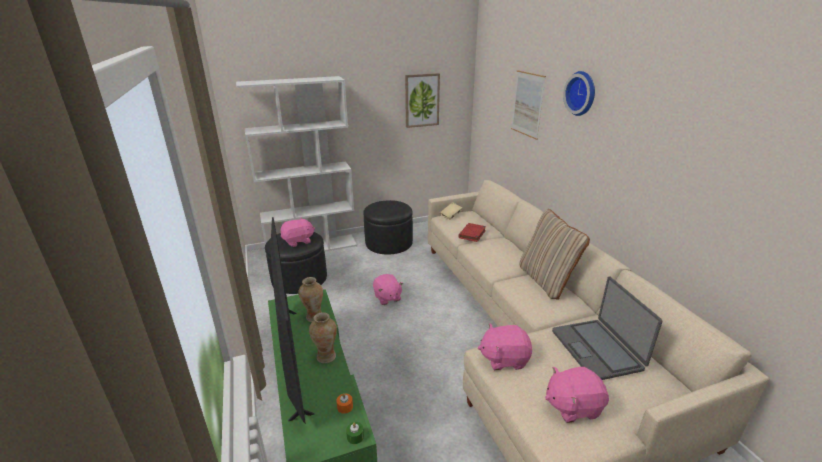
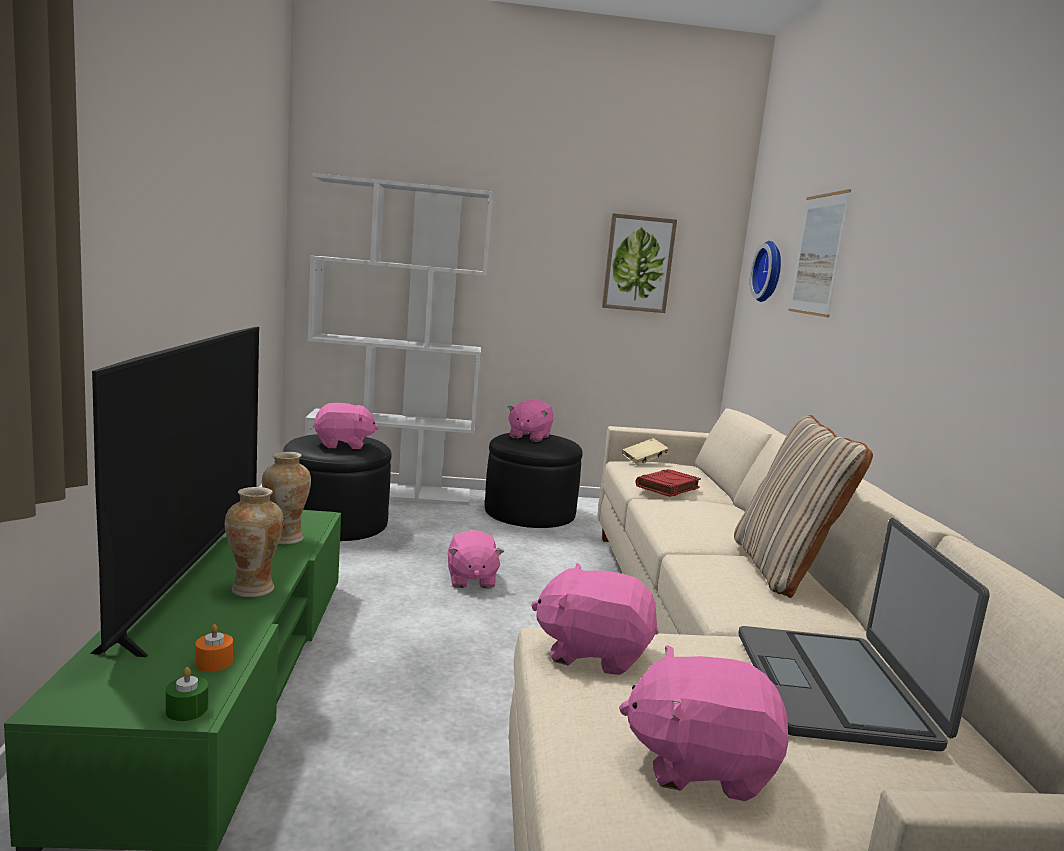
camera: 15 degrees right, 15 degrees down
wall clock [563,71,595,116] -> wall clock moved to [750,241,781,302]
none -> pink plush toy [507,400,553,442]

